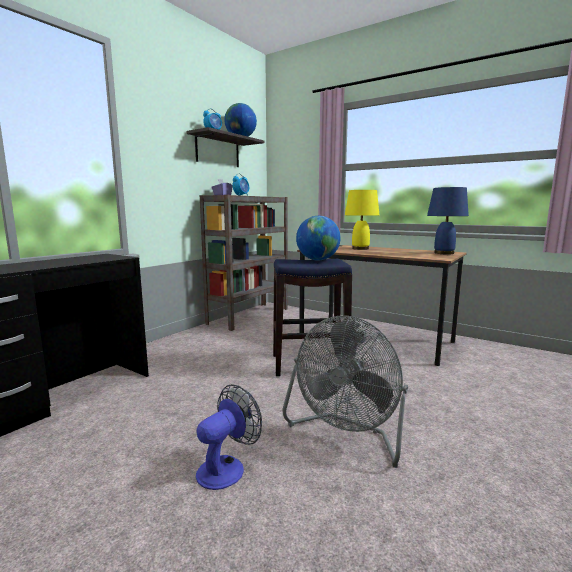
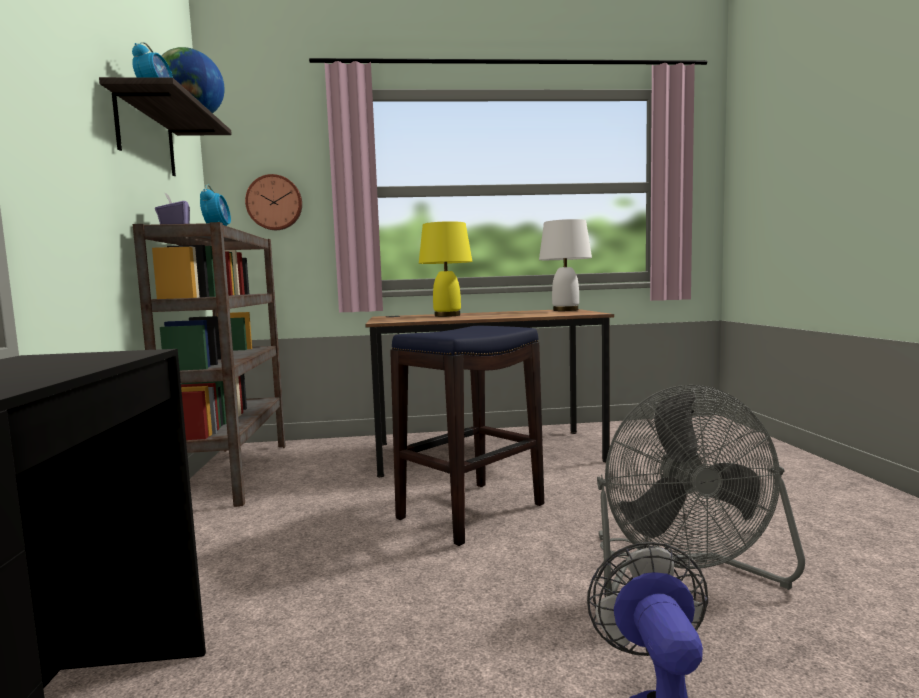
camera: 40 degrees left, 5 degrees down
globe [296,216,341,261] -> none
blue table lamp [427,187,469,255] -> white table lamp [539,219,592,311]
none -> wall clock [245,174,302,230]

